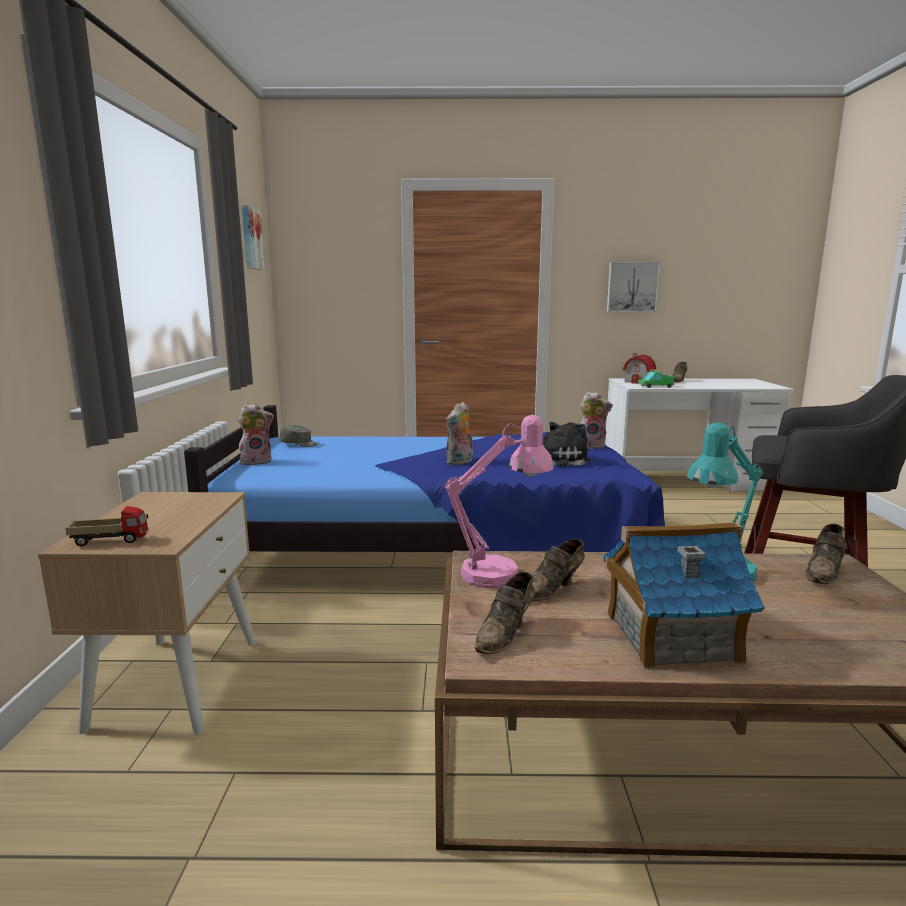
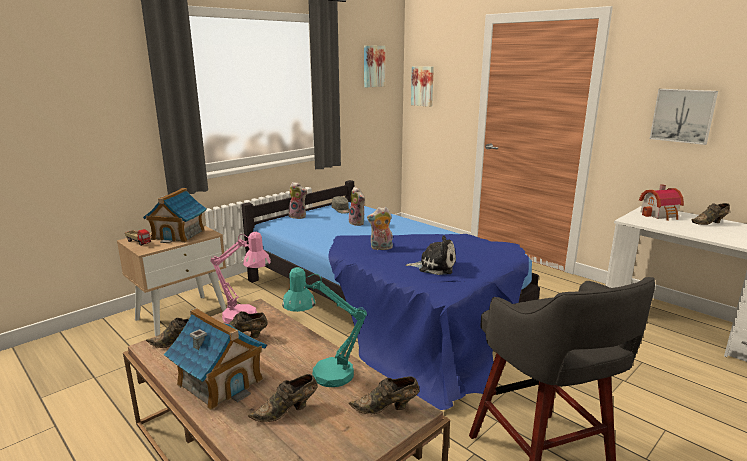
camera: 45 degrees right, 5 degrees up
plush toy [580,392,613,449] -> plush toy moved to [349,187,365,226]
toy truck [638,371,675,388] -> none
none -> toy house [143,188,207,243]
none -> brown shoe [248,374,317,422]
none -> picture [411,66,434,107]

